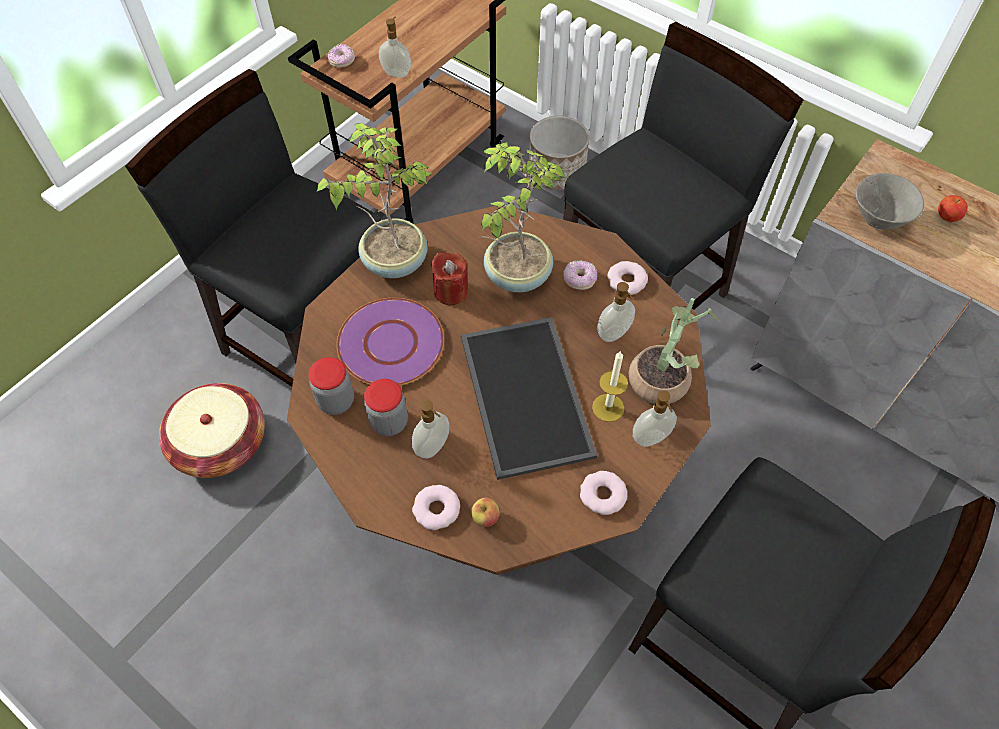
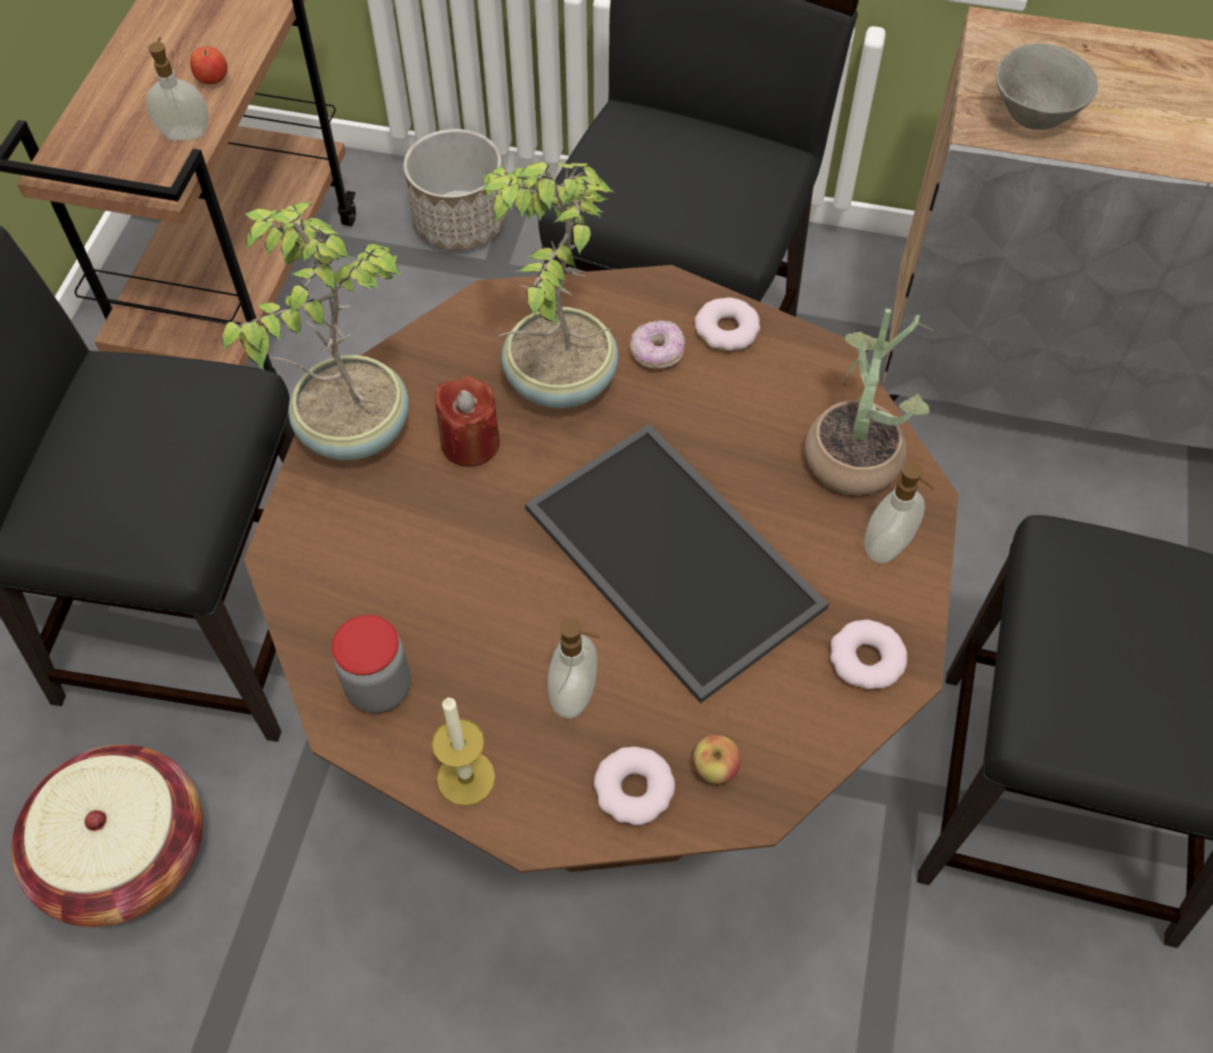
camera: 25 degrees left, 0 degrees up
donut [328,44,355,68] -> none
purple plate [337,298,444,386] -> none
jar [364,379,408,436] -> none
candle [592,351,628,422] -> candle moved to [432,697,496,806]
soap dispenser [598,282,635,342] -> none
apple [938,195,968,222] -> apple moved to [190,47,228,84]

